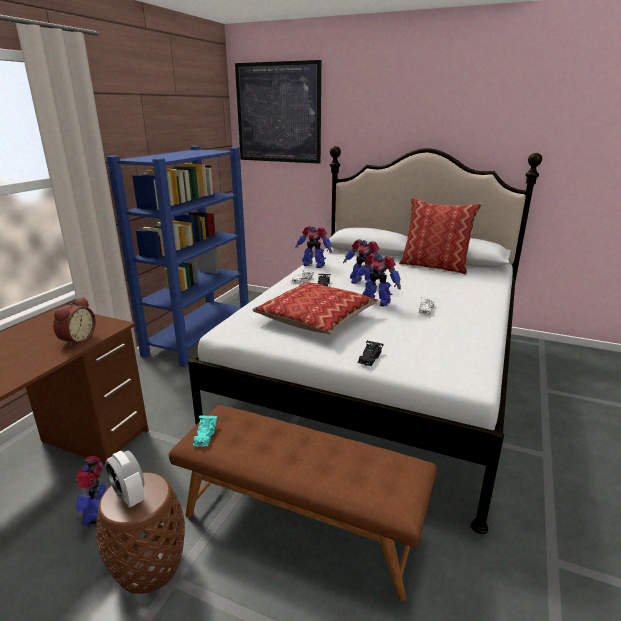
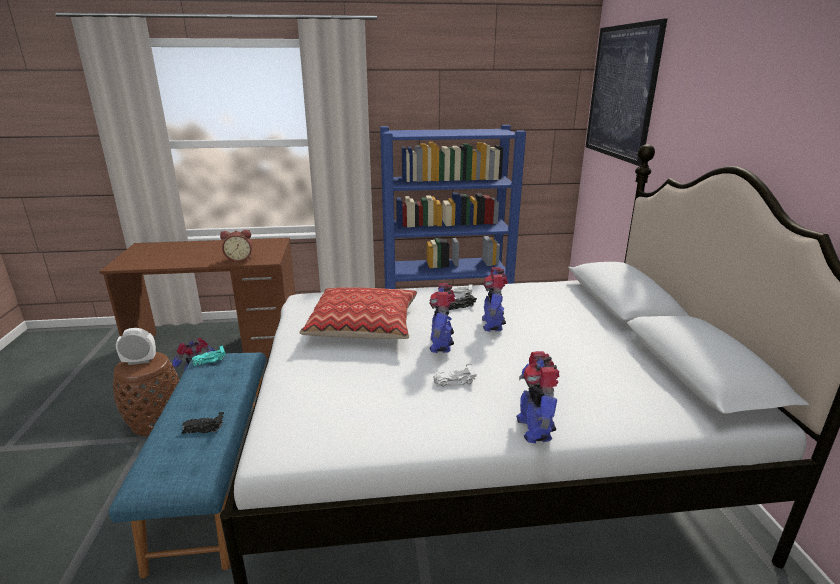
camera: 60 degrees right, 0 degrees up
alarm clock [105,451,144,508] -> alarm clock turned 60 degrees clockwise [116,328,156,365]
brown bench [169,405,437,601] -> blue bench [108,353,266,578]
toy robot [295,226,332,268] -> toy robot moved to [516,351,560,443]
black toy car [358,341,384,366] -> black toy car moved to [182,412,224,434]
pillow [399,198,482,275] -> none

